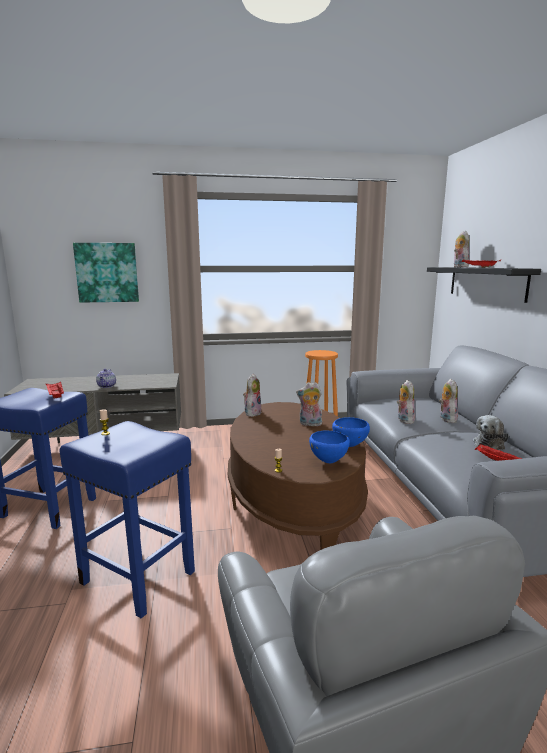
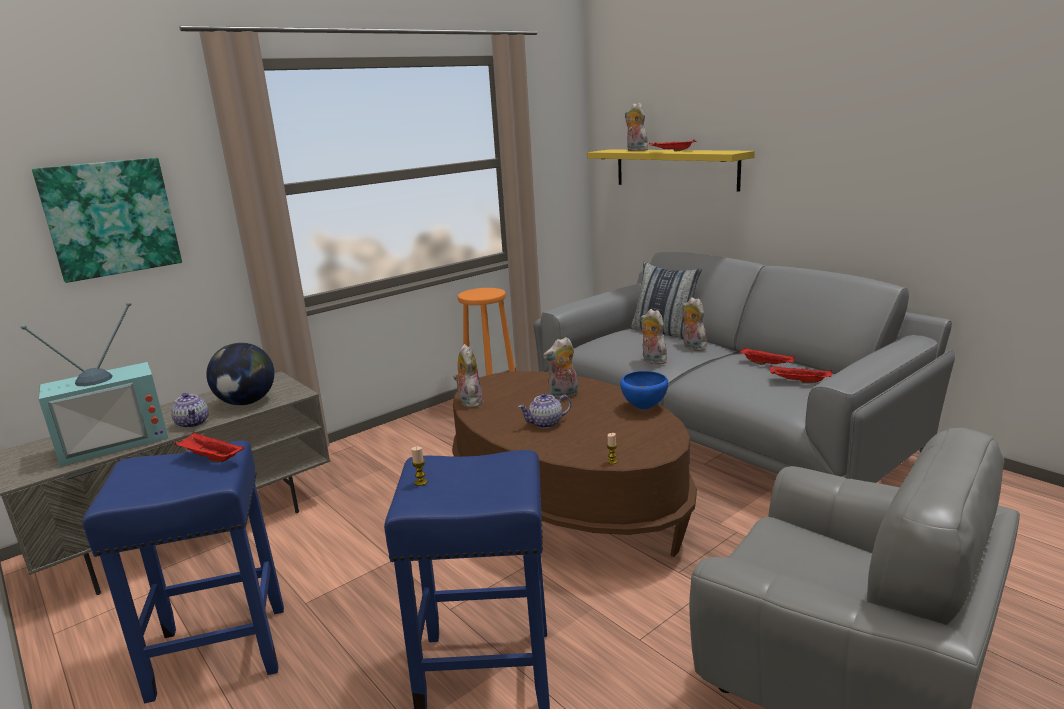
camera: 30 degrees left, 5 degrees up
blue bowl [309,430,350,464] -> none
black shelf [427,267,541,303] -> yellow shelf [587,149,755,192]
plush toy [473,415,509,450] -> red tray [739,348,795,365]
none -> television [21,302,168,467]
none -> globe [206,342,274,405]
none -> teapot [518,393,571,429]
none -> pillow [631,262,702,339]

